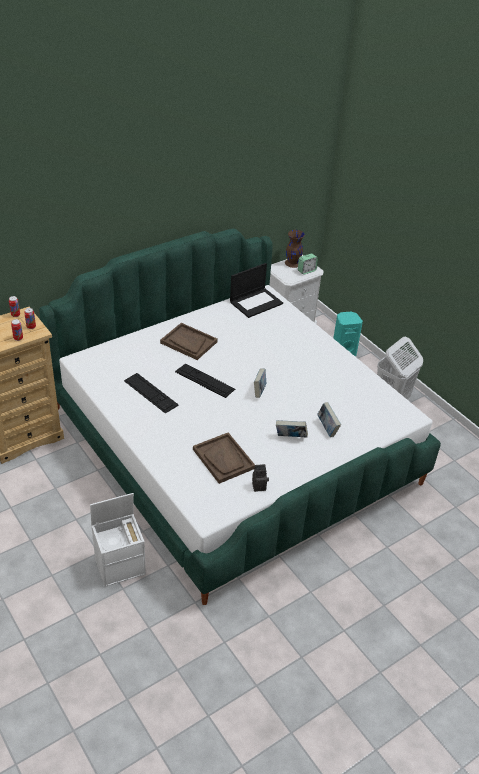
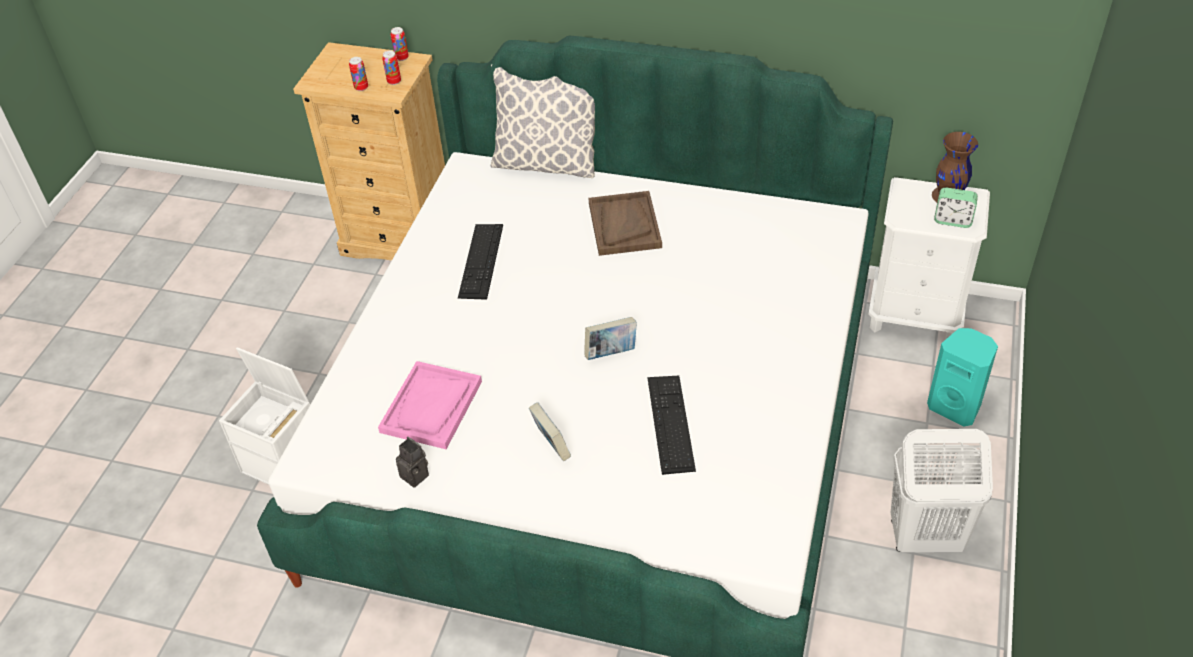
camera: 55 degrees right, 5 degrees up
keyboard [175,363,235,398] -> keyboard moved to [648,376,696,475]
brown tray [193,432,255,484] -> pink tray [378,361,482,449]
laptop [230,263,283,318] -> none
book [317,402,341,437] -> none
none -> pillow [491,65,595,178]

